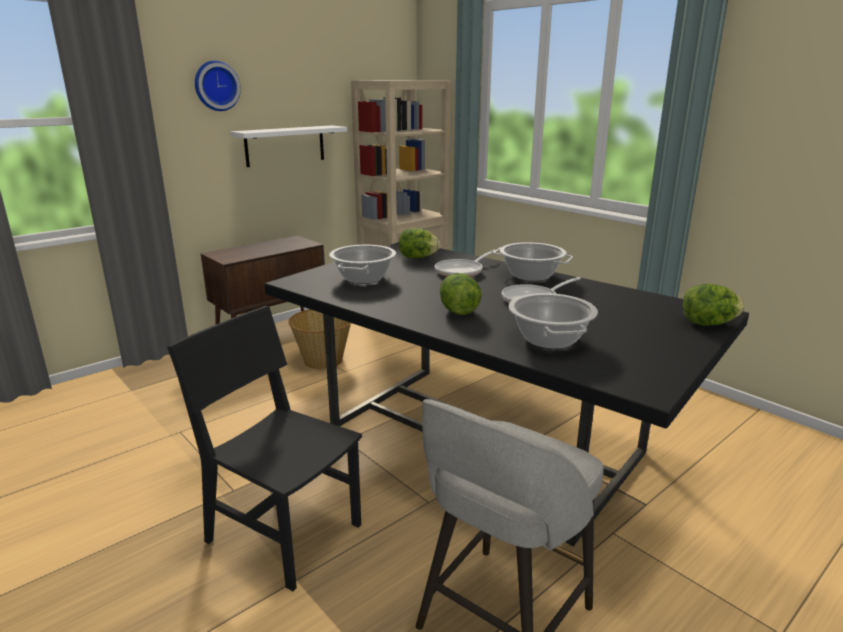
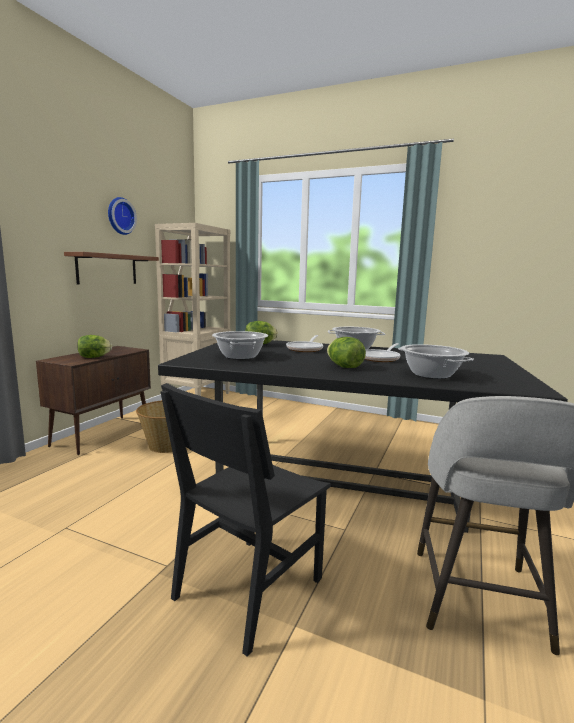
camera: 25 degrees left, 10 degrees down
black chair [167,306,362,591] -> black chair turned 60 degrees counterclockwise [161,383,331,657]
wall clock [195,60,241,111] -> wall clock moved to [108,197,137,235]
white shelf [230,125,347,167] -> brown shelf [64,252,159,285]
lettuce [683,284,745,326] -> lettuce moved to [77,335,112,358]

